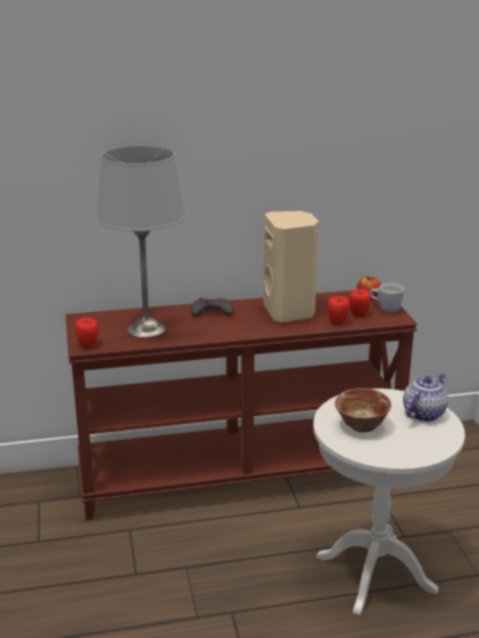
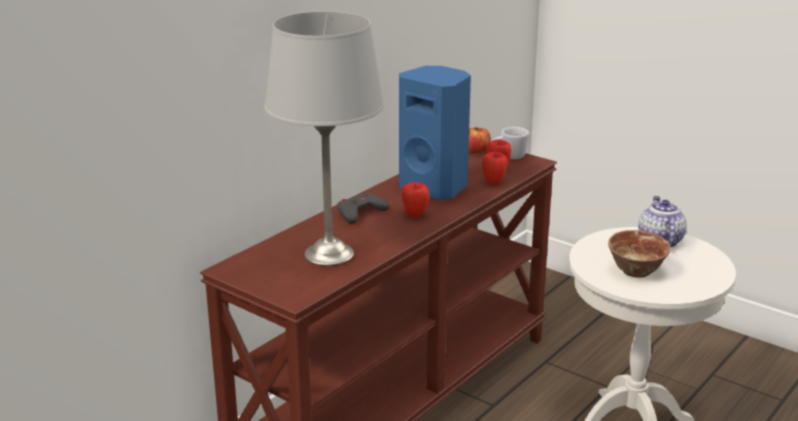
camera: 40 degrees left, 0 degrees up
apple [75,317,99,348] -> apple moved to [402,182,430,218]
beige speaker [263,211,319,323] -> blue speaker [399,66,471,200]

